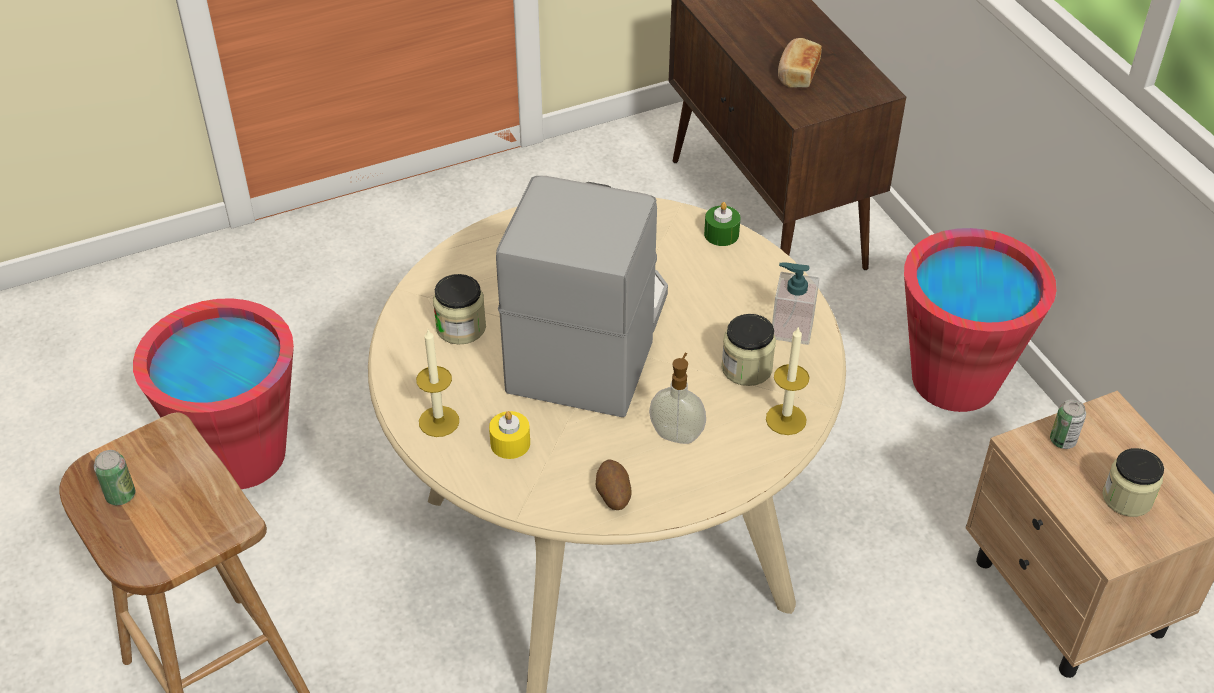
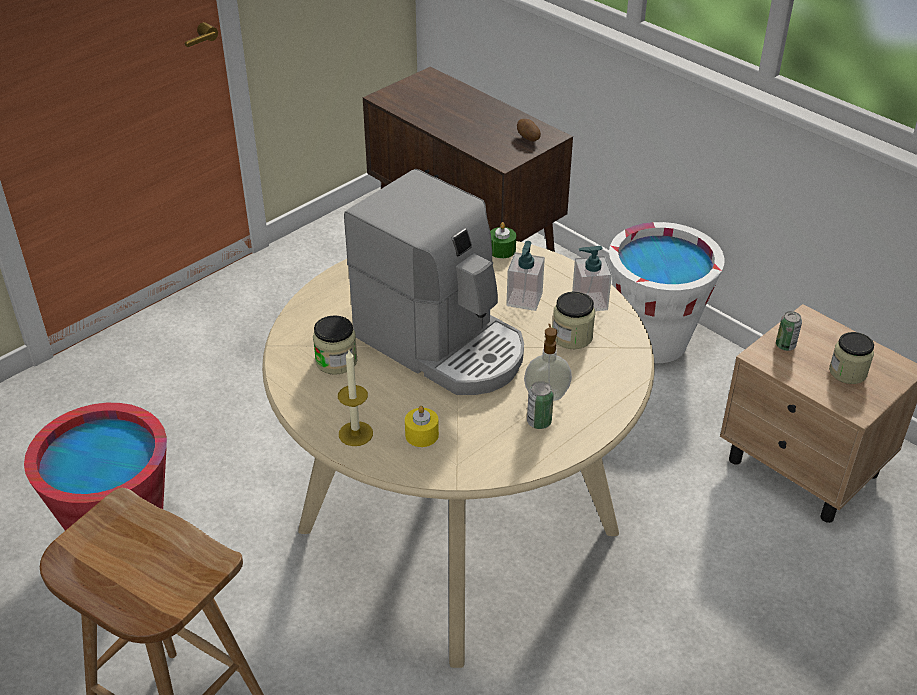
camera: 20 degrees left, 5 degrees down
can [94,450,135,505] -> can moved to [527,381,554,429]
coffee machine [496,176,668,417] -> coffee machine turned 135 degrees clockwise [344,169,524,395]
potato [596,459,632,510] -> potato moved to [517,119,541,142]
candle [766,326,809,435] -> none
bread [778,38,822,88] -> none
red bucket [904,228,1057,412] -> white bucket [609,222,724,363]
none -> soap dispenser [506,241,545,311]

